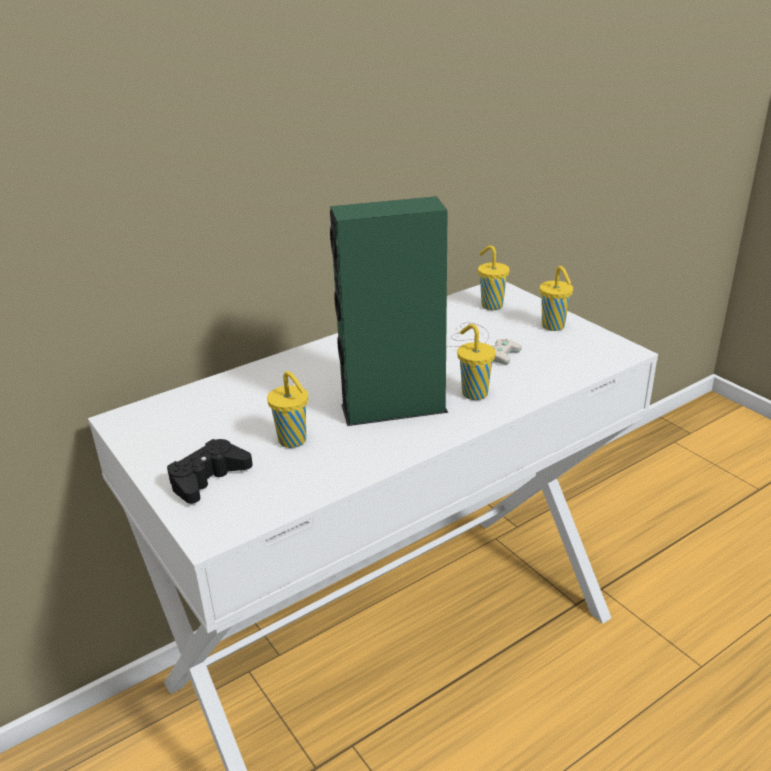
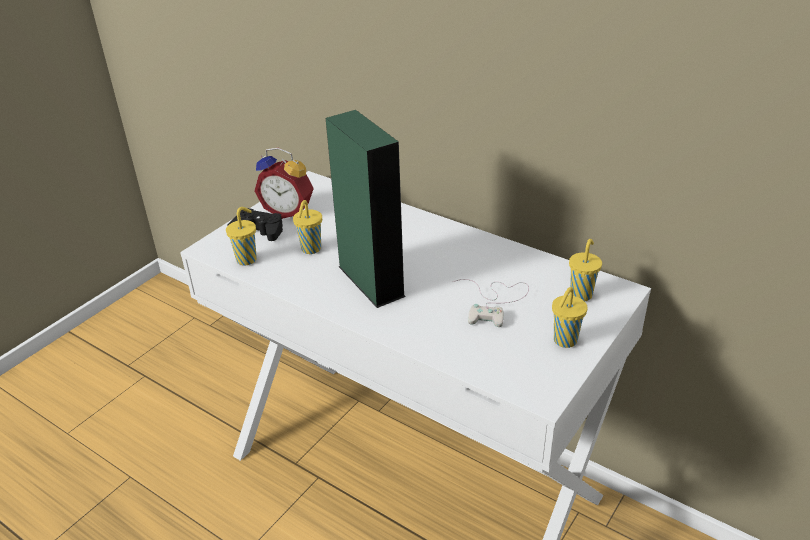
camera: 70 degrees right, 5 degrees up
yellow cup [457,324,495,400] -> yellow cup moved to [226,207,257,265]
none -> alarm clock [254,148,314,219]

